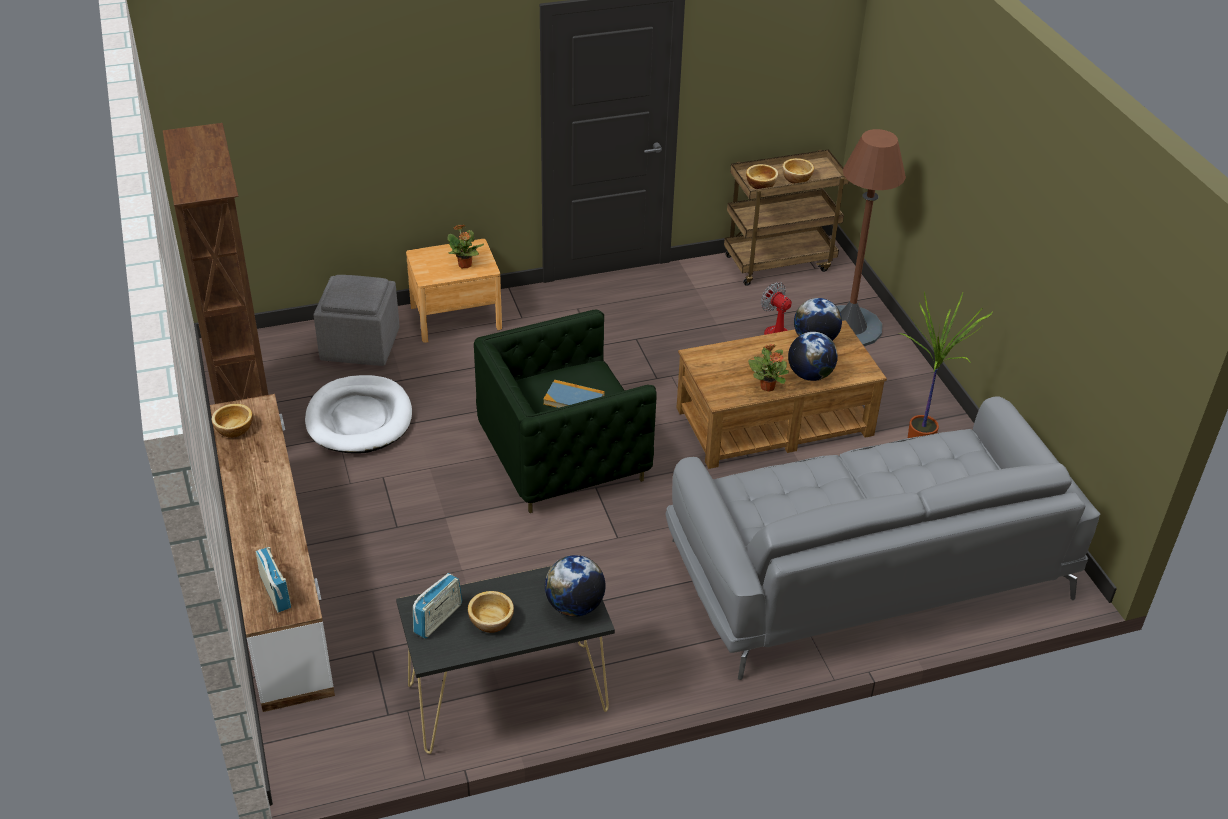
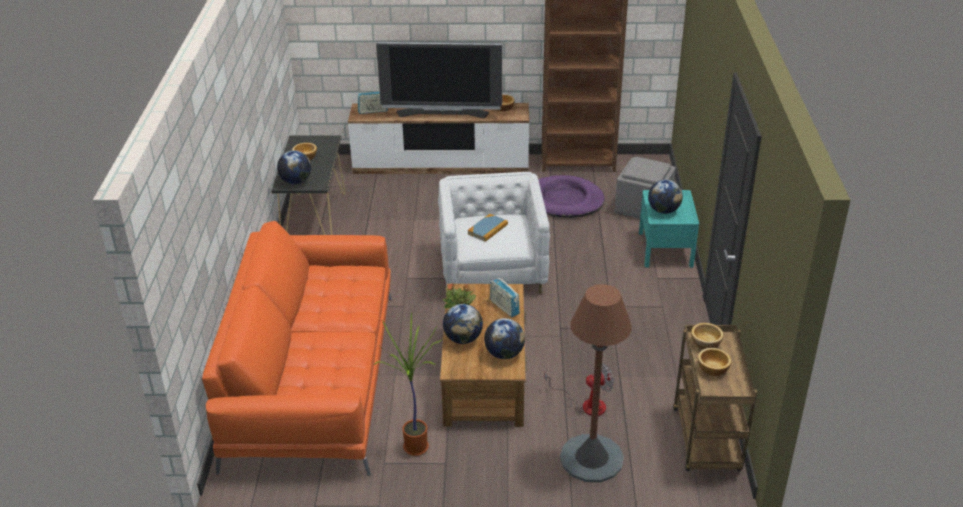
camera: 110 degrees right, 5 degrees down
white dog bed [305,375,412,454] -> purple dog bed [538,175,605,218]
brown nightstand [406,239,502,343] -> turquoise nightstand [639,190,699,268]
radio [413,573,462,639] -> radio moved to [490,277,520,317]
potted plant [448,224,484,268] -> globe [648,180,683,214]
green armchair [474,310,657,513] -> white armchair [438,172,550,293]
grey sofa [666,396,1100,680] -> orange sofa [202,221,392,476]
none -> television [376,41,502,118]

